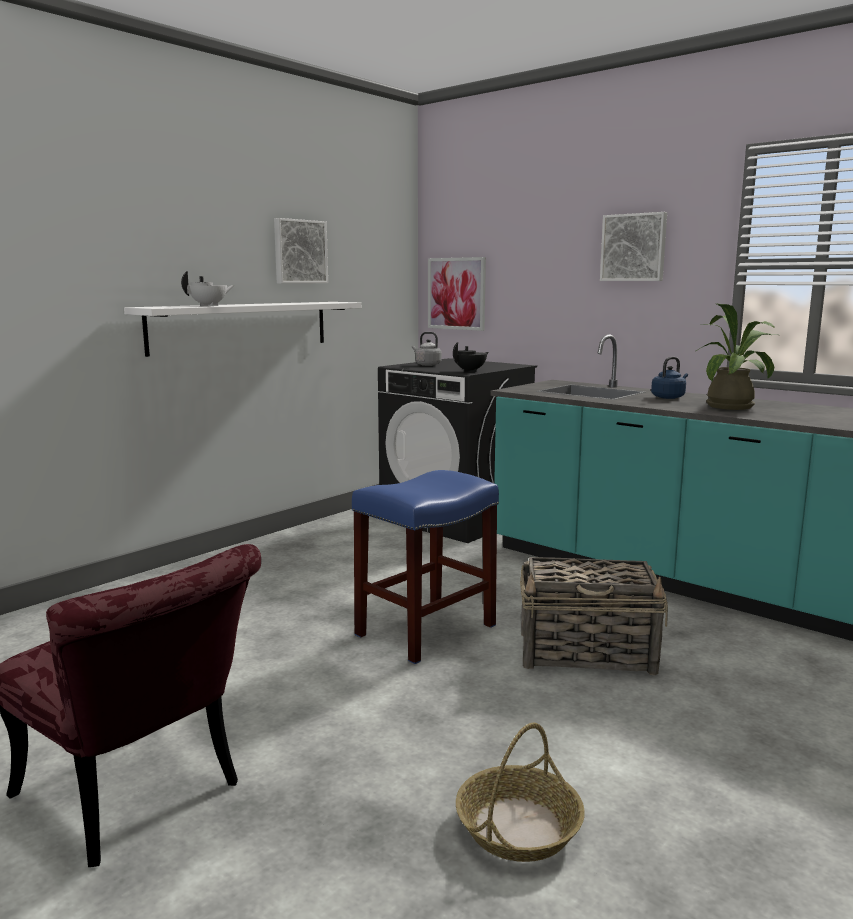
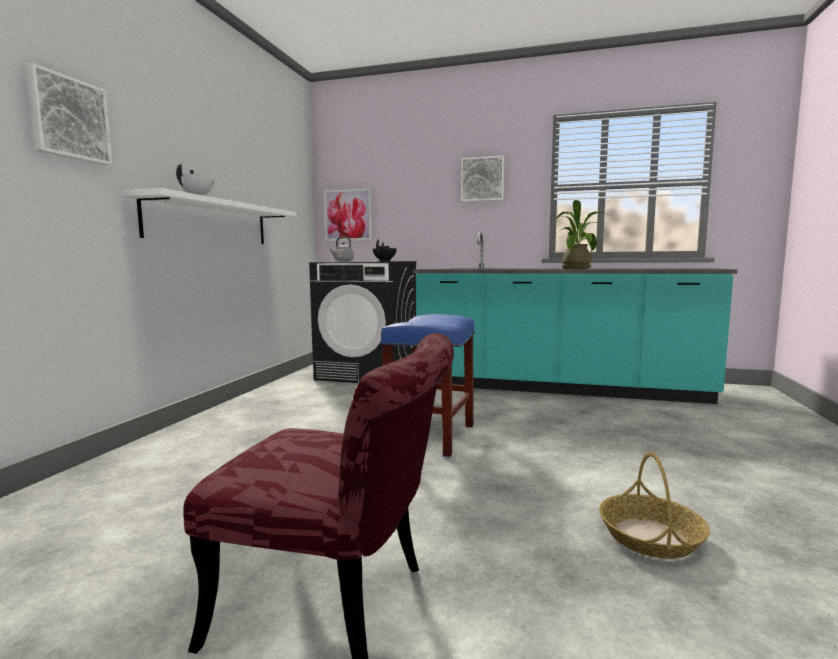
camera: 25 degrees left, 5 degrees down
picture [274,218,328,283] -> picture moved to [25,63,112,165]
basket [520,557,668,675] -> none
blue kettle [651,357,688,399] -> none

